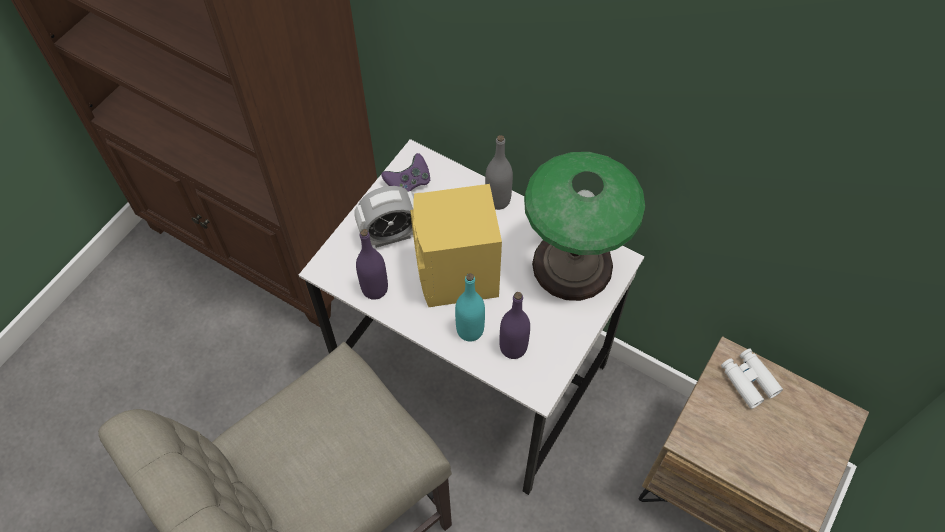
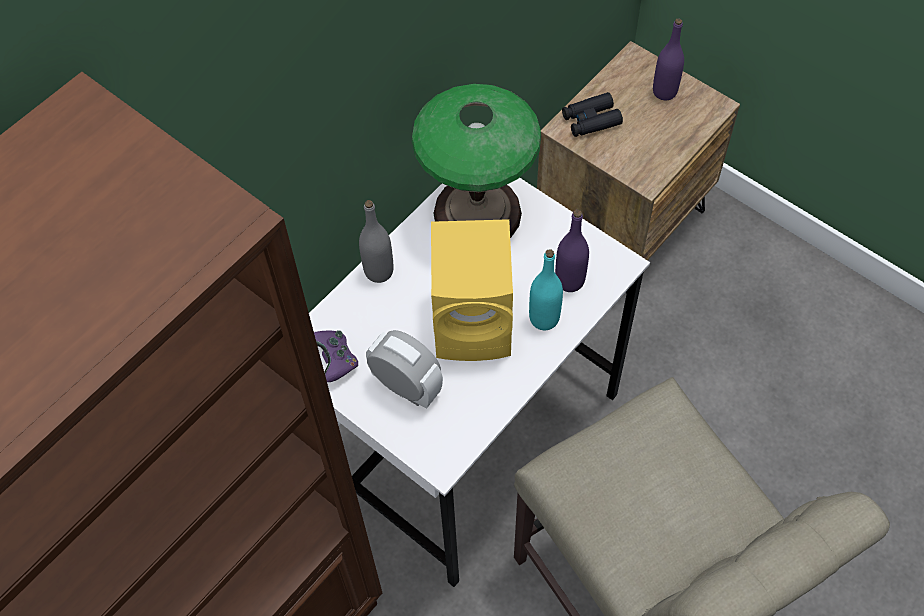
camera: 80 degrees left, 0 degrees up
alarm clock [354,186,414,248] -> alarm clock turned 45 degrees counterclockwise [366,330,443,409]
purple bottle [356,229,388,300] -> purple bottle moved to [653,18,684,100]
white binoculars [721,349,783,409] -> black binoculars [562,92,623,137]

